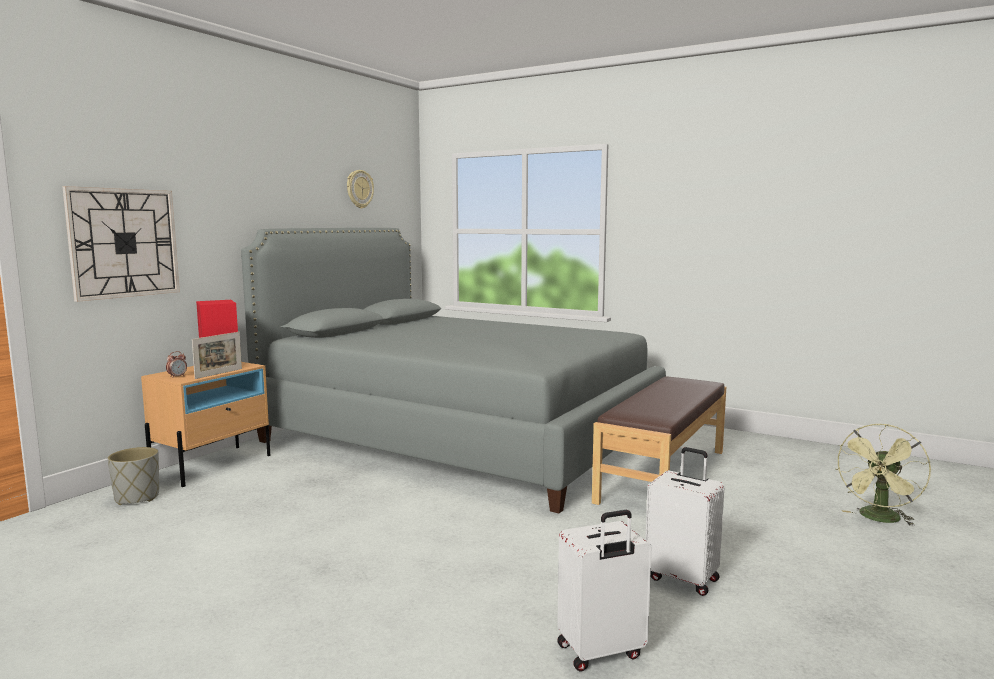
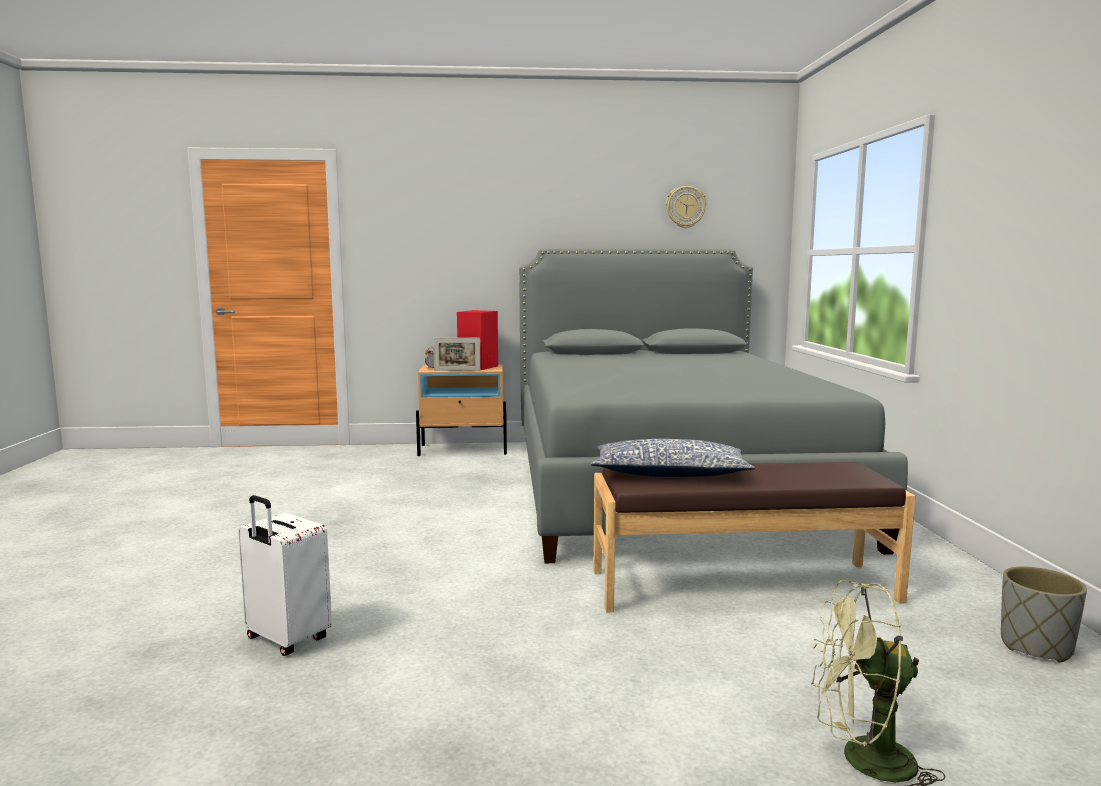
camera: 55 degrees right, 0 degrees up
wall clock [62,186,180,302] -> none
grey planter [108,447,159,505] -> grey planter moved to [1001,566,1087,663]
white suitcase [645,447,724,596] -> none
none -> pillow [591,439,755,477]

